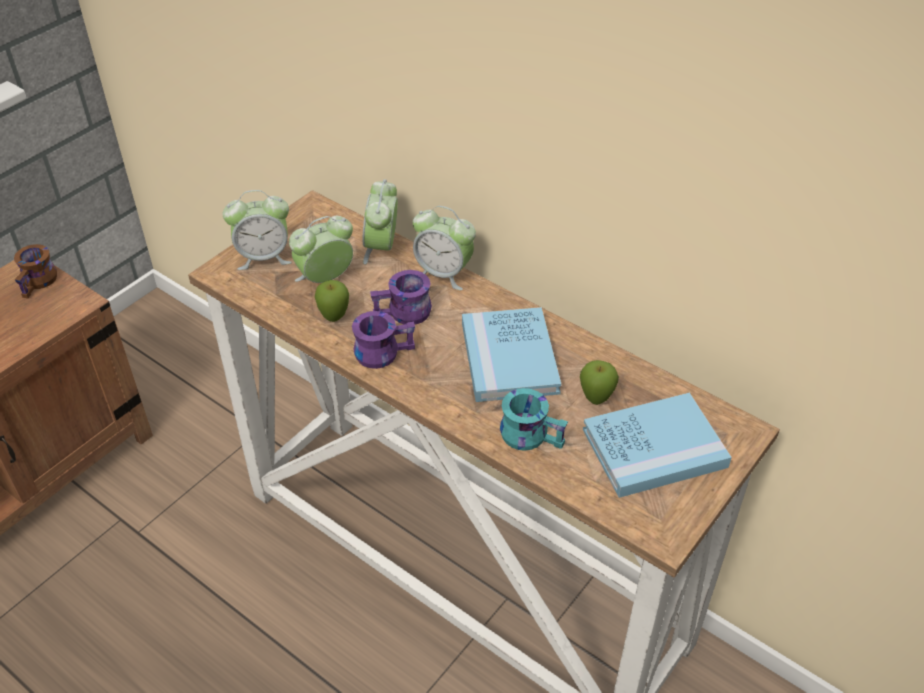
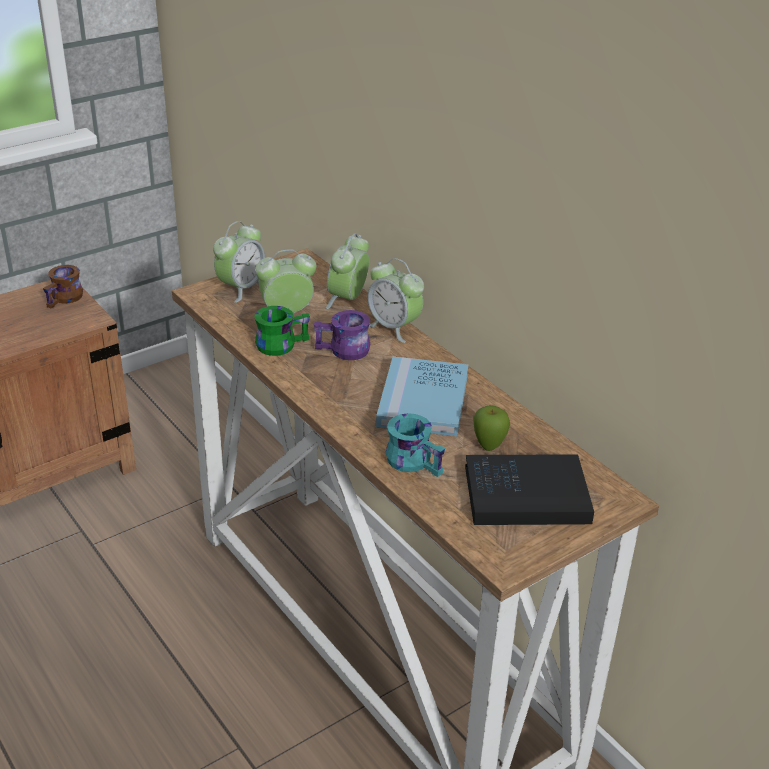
camera: 15 degrees right, 10 degrees down
alarm clock [222,190,292,270] -> alarm clock turned 60 degrees counterclockwise [213,221,265,303]
apple [315,280,349,322] -> green mug [255,306,310,356]
purple mug [352,311,415,369] -> none
blue book [583,393,732,498] -> black book [465,454,594,525]

